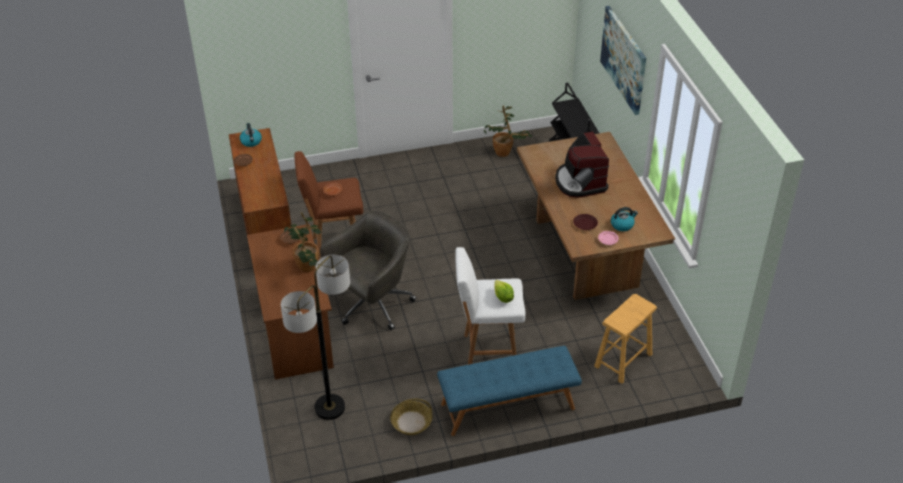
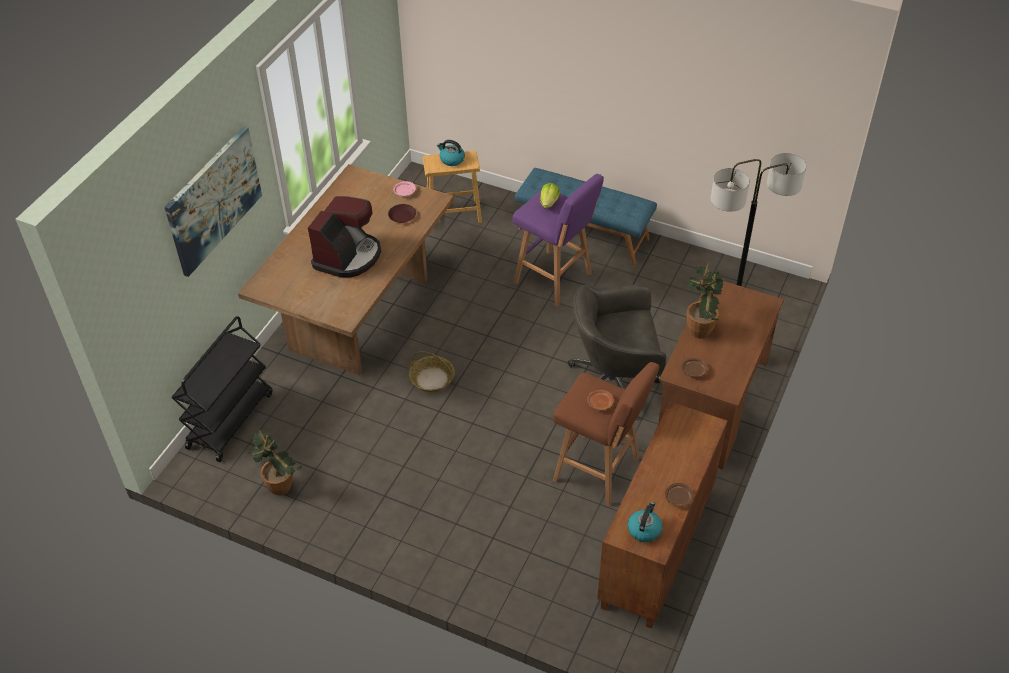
camera: 140 degrees left, 5 degrees up
basket [390,399,432,435] -> basket moved to [409,351,455,392]
white stool [456,247,525,365] -> purple stool [513,174,604,307]
kettle [611,207,638,231] -> kettle moved to [437,140,465,166]

